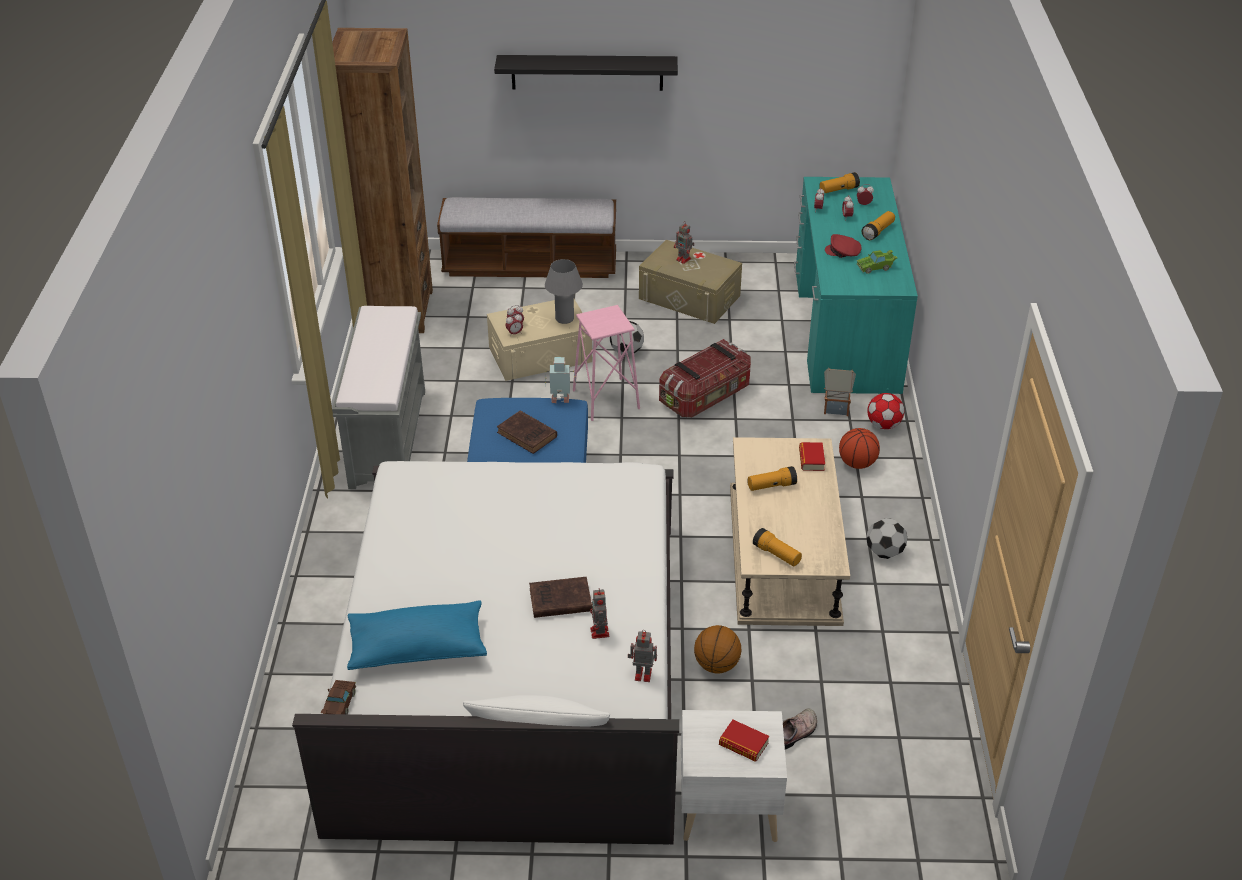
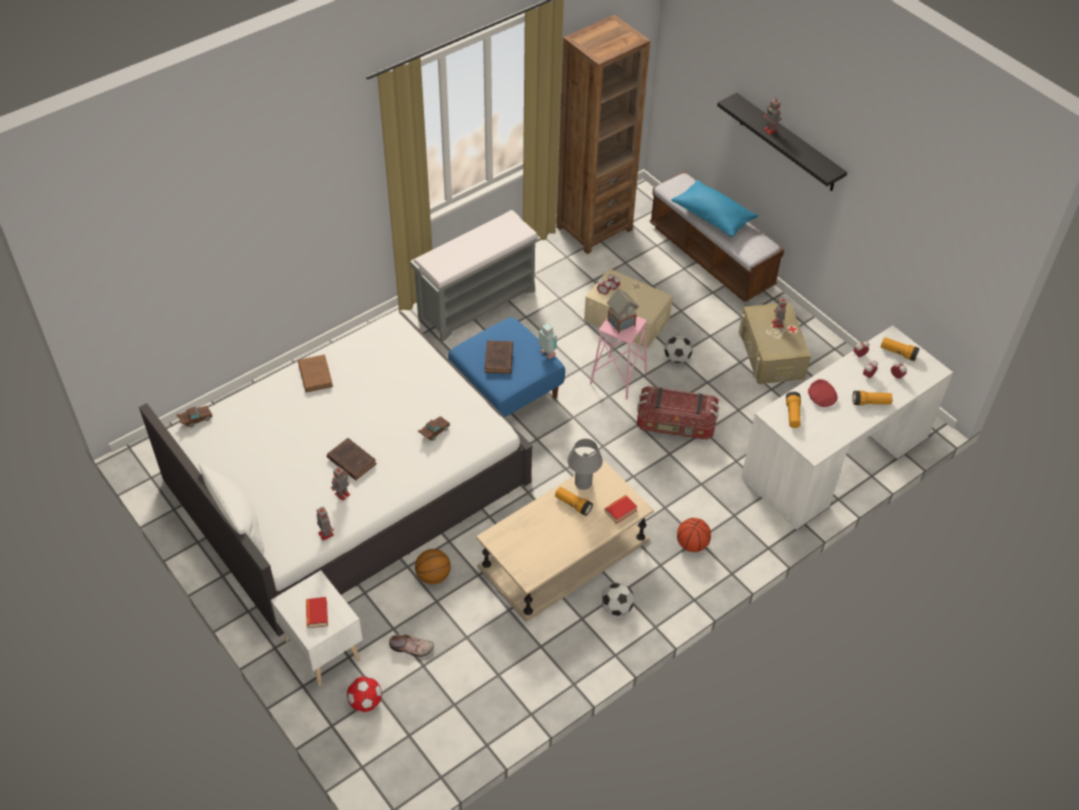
camera: 50 degrees right, 10 degrees up
blue pillow [347,600,487,670] -> blue pillow moved to [671,180,758,237]
grey table lamp [545,259,583,324] -> grey table lamp moved to [567,439,603,490]
flashlight [753,528,802,566] -> flashlight moved to [786,392,801,428]
turquoise desk [794,177,918,394] -> white desk [741,325,953,530]
toy house [824,368,856,416] -> toy house moved to [607,288,639,334]
green toy car [857,250,897,274] -> none
football [867,393,904,429] -> football moved to [347,676,382,712]
none -> brown book [298,355,333,392]
none -> brown toy car [417,416,450,441]
none -> toy robot [763,97,782,135]

